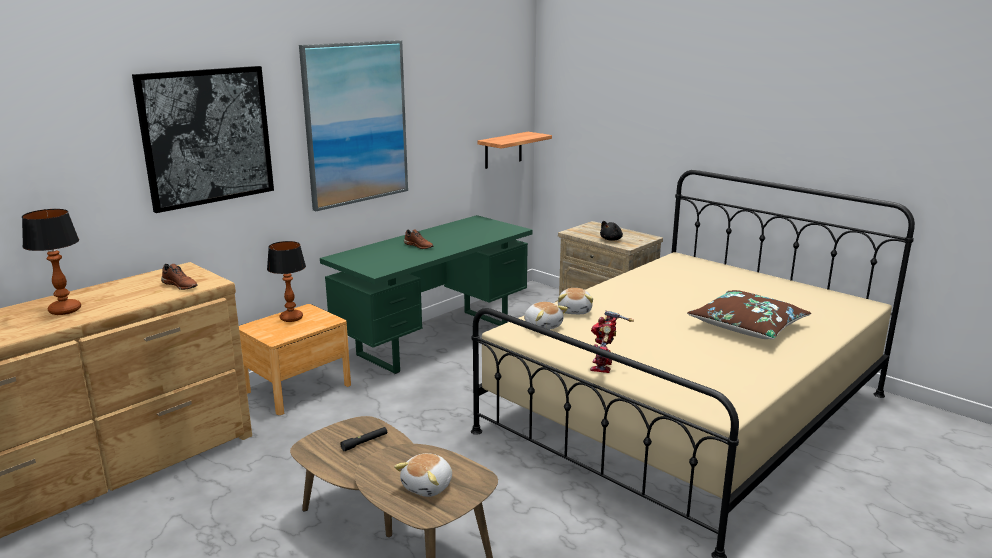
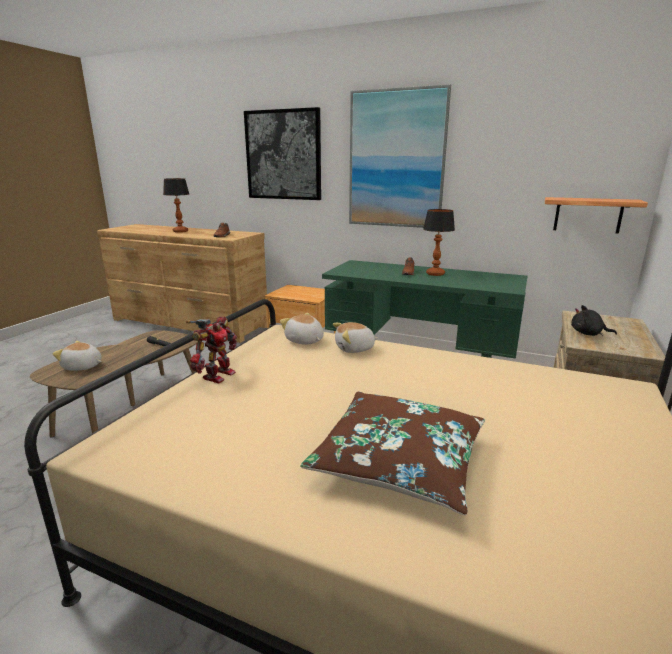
camera: 70 degrees right, 0 degrees up
table lamp [267,241,306,322] -> table lamp moved to [423,209,455,276]
plush toy [524,302,568,330] -> plush toy turned 105 degrees clockwise [280,313,324,345]
toy robot [590,311,634,373] -> toy robot turned 120 degrees clockwise [186,317,237,383]

